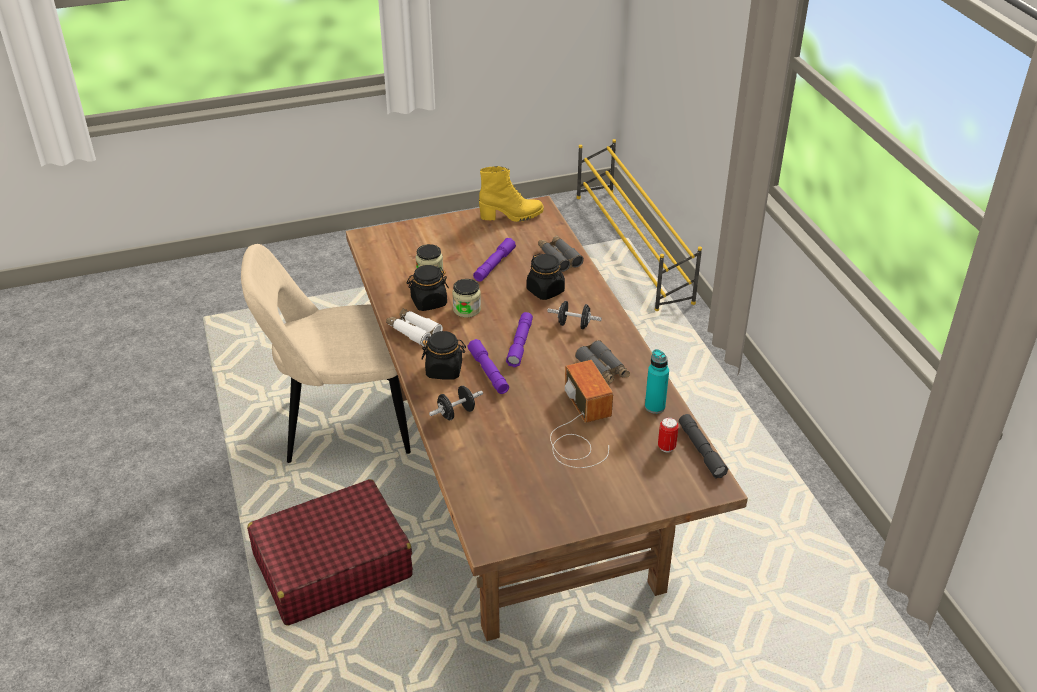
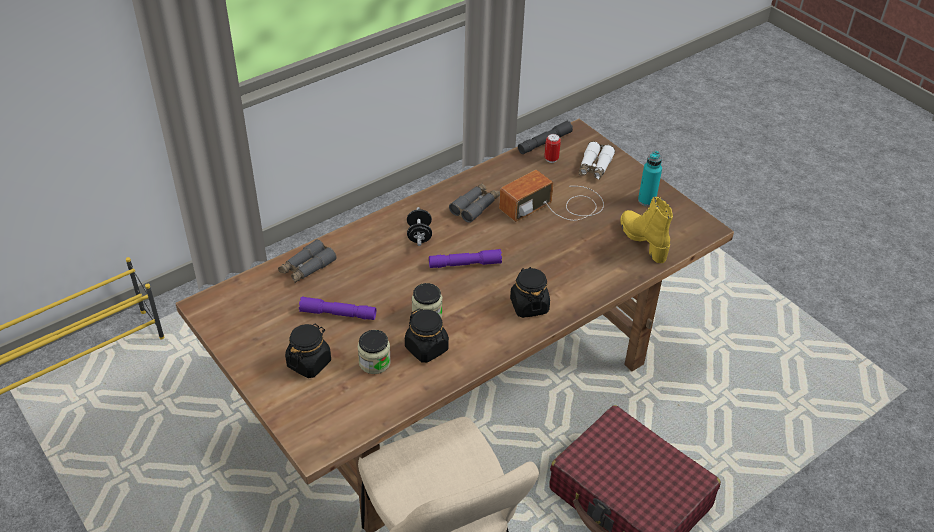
camera: 110 degrees left, 5 degrees up
white binoculars [386,308,443,347] -> white binoculars moved to [578,141,615,180]
black dumbbell [429,386,483,420] -> none
purple flashlight [467,339,509,394] -> none
yellow boot [479,166,544,222] -> yellow boot moved to [620,196,673,263]
black jar [527,253,565,300] -> black jar moved to [285,324,331,378]
turquoise bottle [645,349,669,414] -> turquoise bottle moved to [638,151,662,206]

